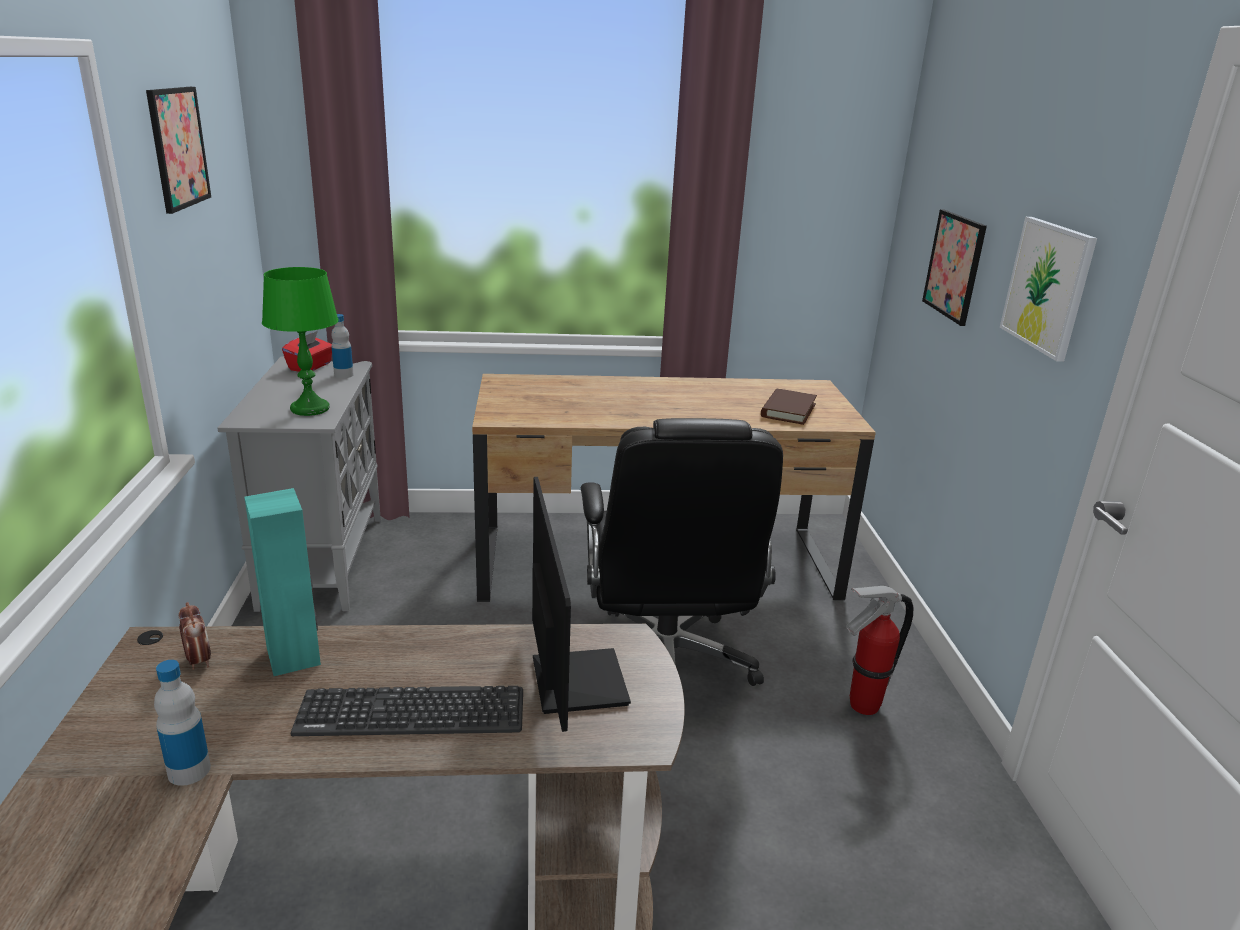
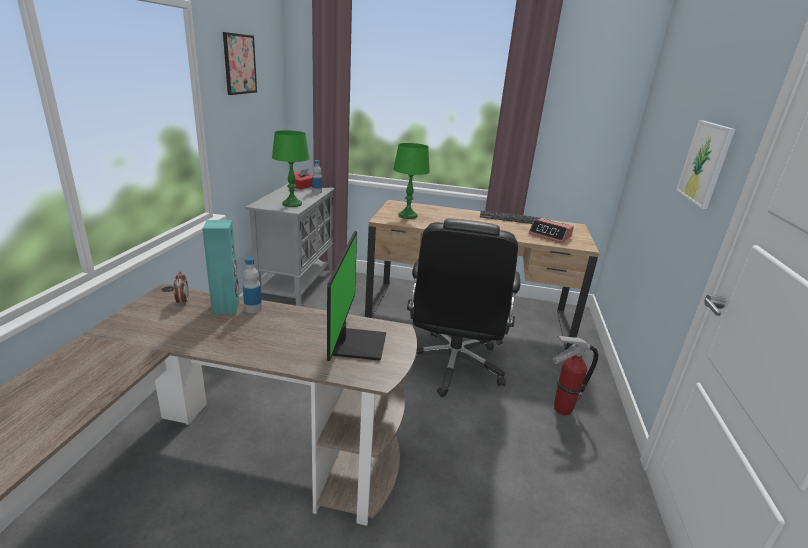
camera: 15 degrees right, 0 degrees up
bottle [154,660,211,786] -> bottle moved to [243,257,262,313]
keyboard [291,686,523,736] -> keyboard moved to [480,210,541,224]
brown book [761,389,817,425] -> alarm clock [529,218,574,243]
picture [922,209,987,326] -> none
none -> green table lamp [393,143,430,219]

